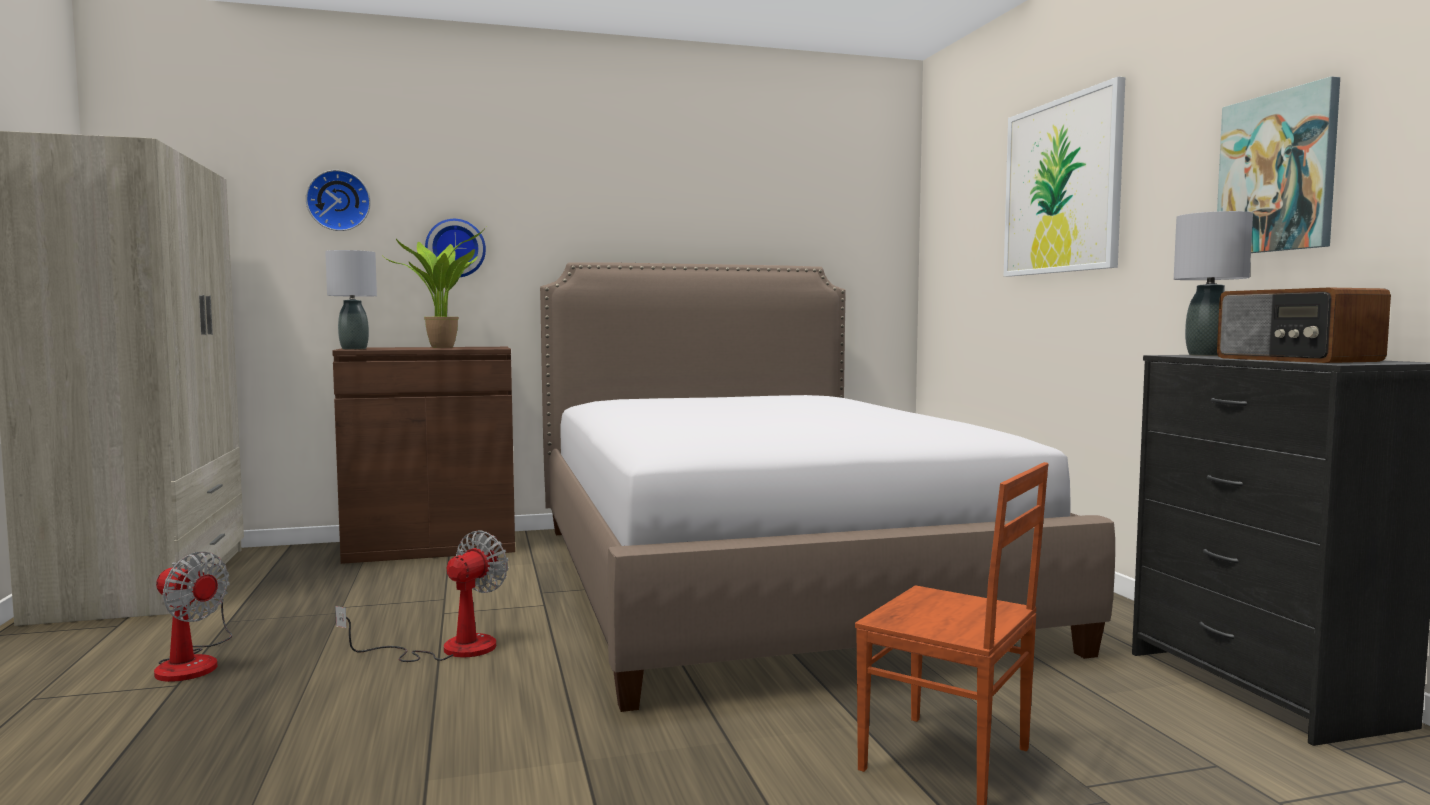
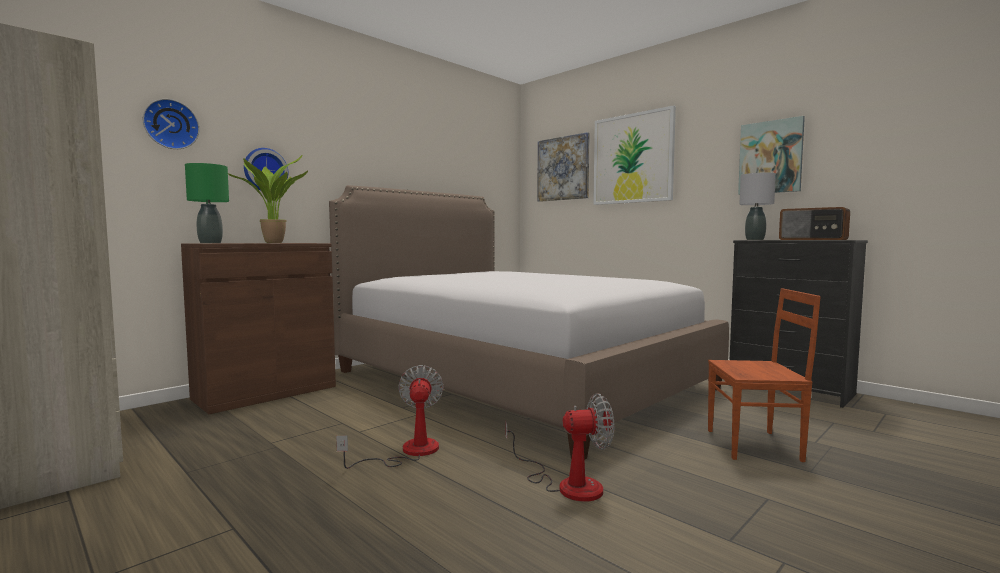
camera: 30 degrees left, 0 degrees up
fan [154,552,232,682] -> fan moved to [505,393,614,502]
grey table lamp [325,250,377,349] -> green table lamp [185,163,229,243]
none -> picture [537,132,590,202]

